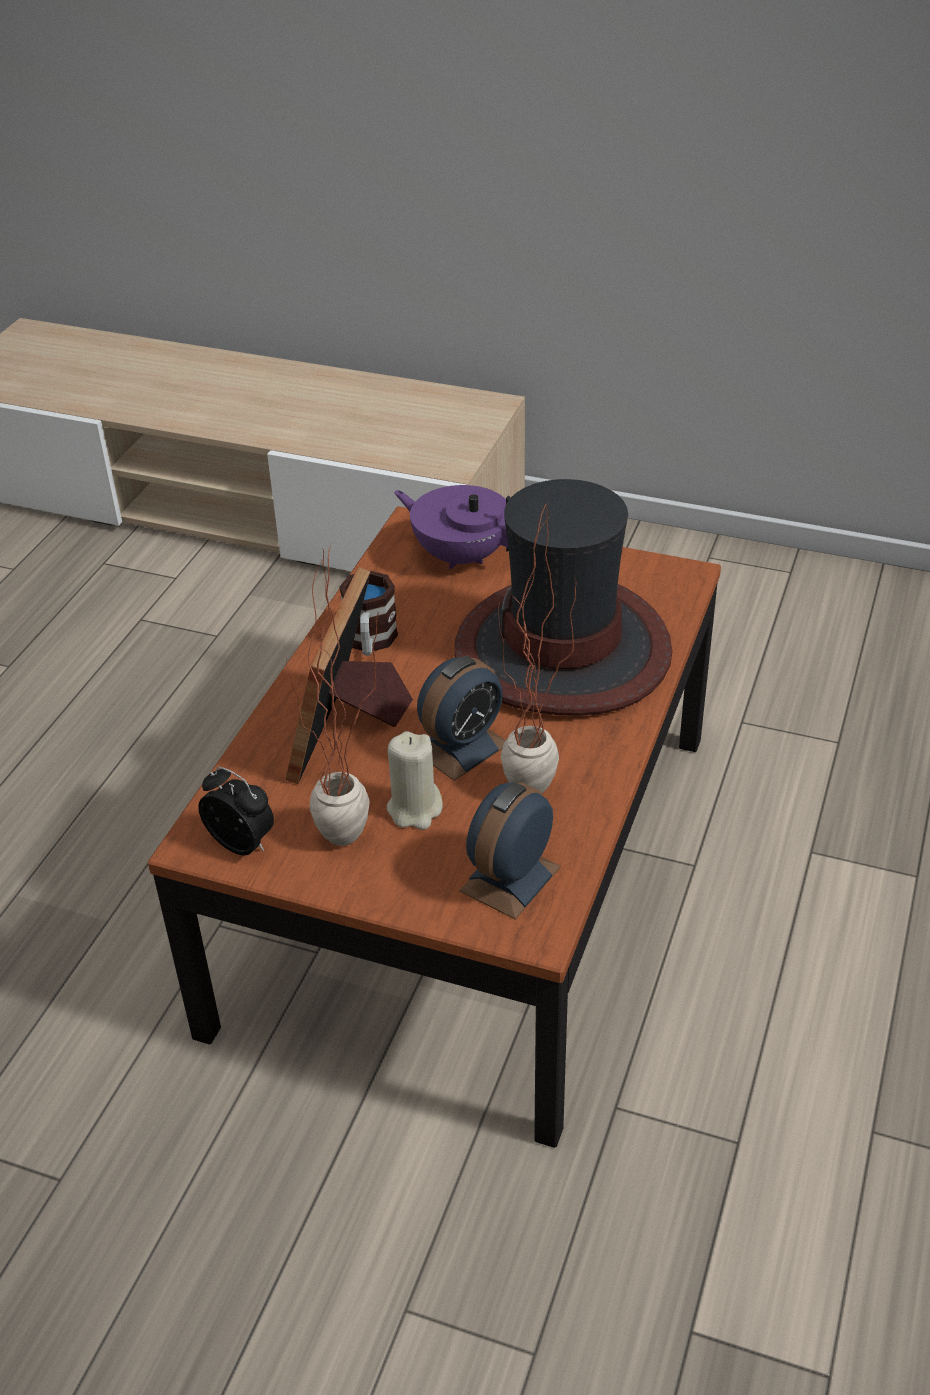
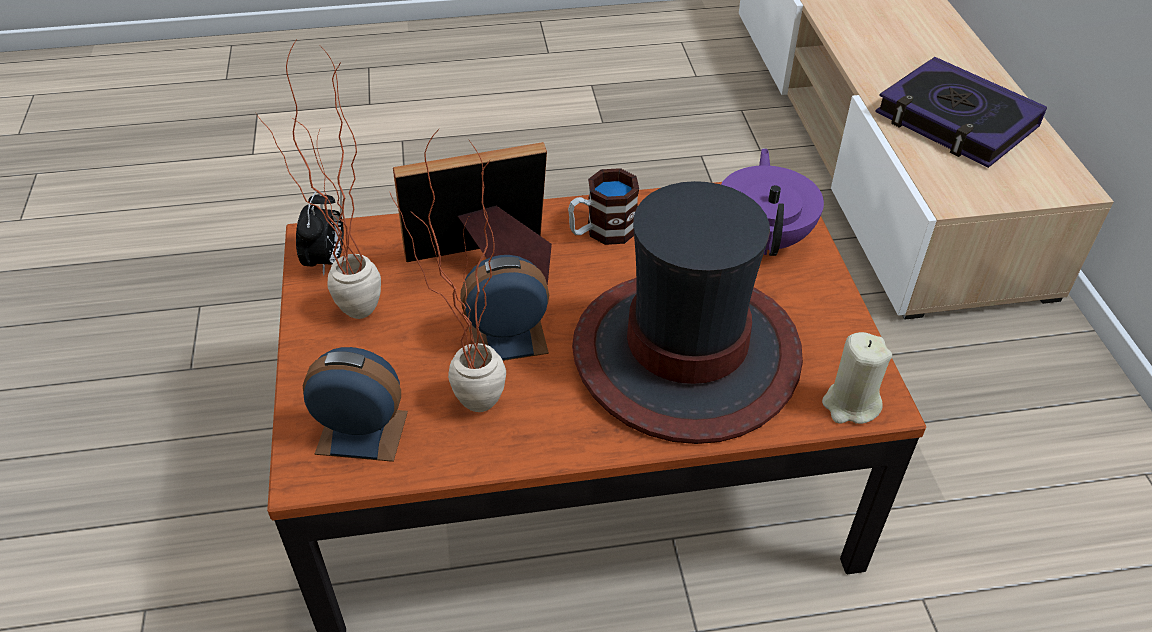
camera: 60 degrees right, 5 degrees up
beige candle [387,731,443,830] -> beige candle moved to [822,332,892,424]
alarm clock [417,656,506,781] -> alarm clock turned 150 degrees clockwise [460,255,549,361]
none -> book [875,57,1047,168]

